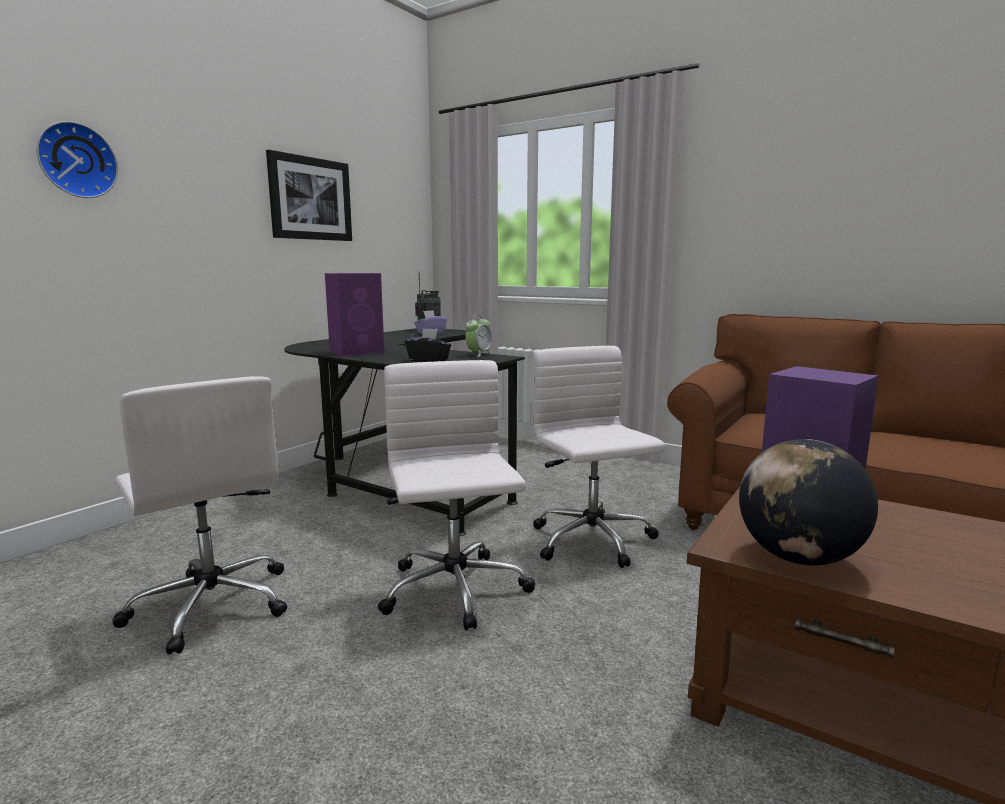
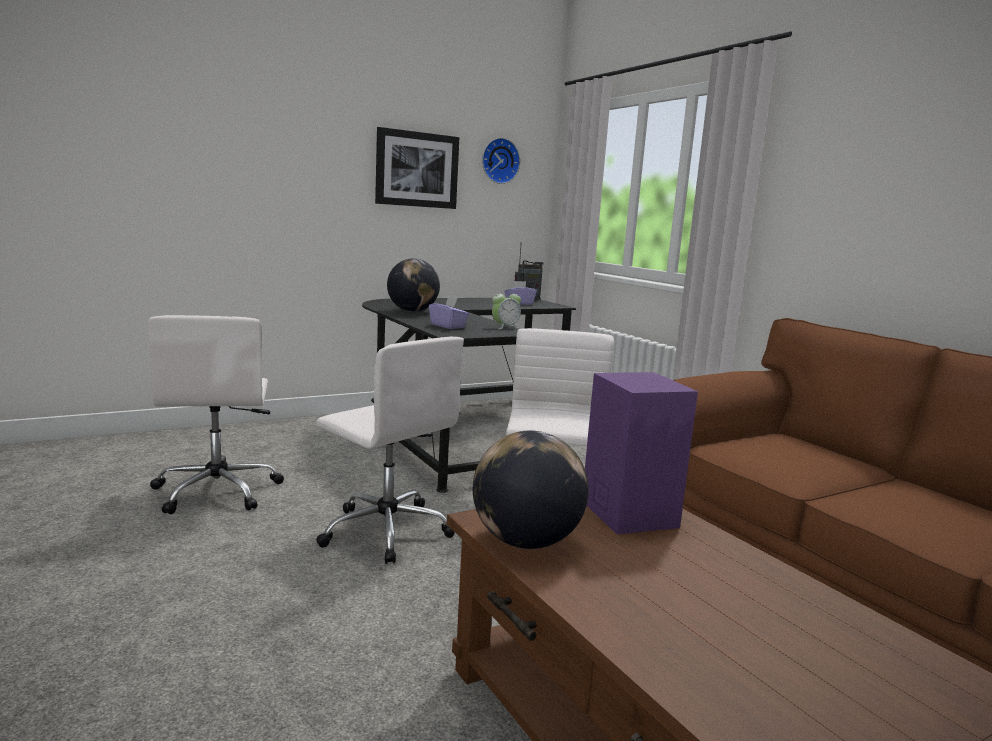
camera: 25 degrees right, 0 degrees up
wall clock [36,121,118,198] -> wall clock moved to [482,138,520,184]
purple speaker [325,273,384,356] -> globe [387,259,440,312]
white office chair [378,360,535,630] -> white office chair turned 120 degrees clockwise [316,337,464,564]
black tissue box [405,328,451,362] -> purple tissue box [429,296,469,329]

